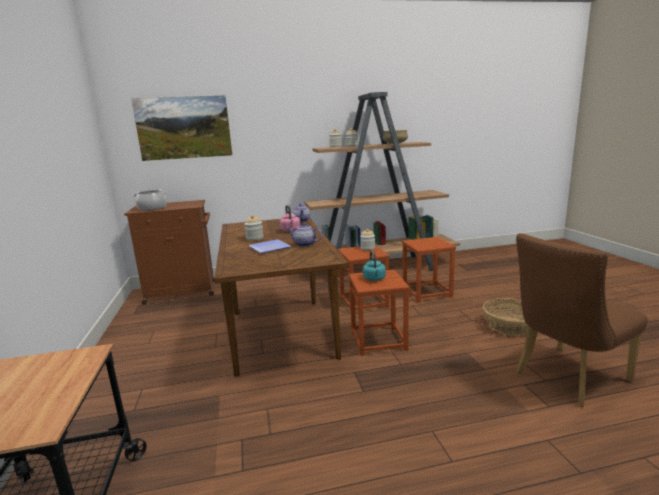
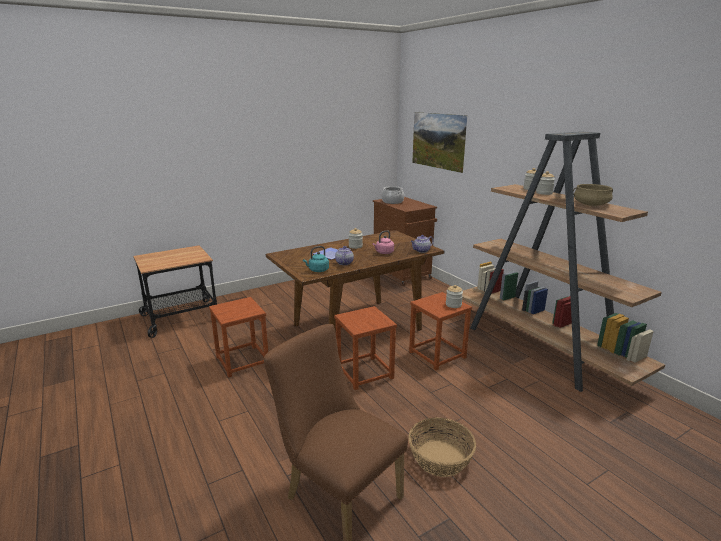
camera: 70 degrees right, 5 degrees up
turquoise kettle [363,251,386,281] -> turquoise kettle moved to [303,246,329,272]
brown stool [402,237,456,302] -> brown stool moved to [209,297,268,377]

